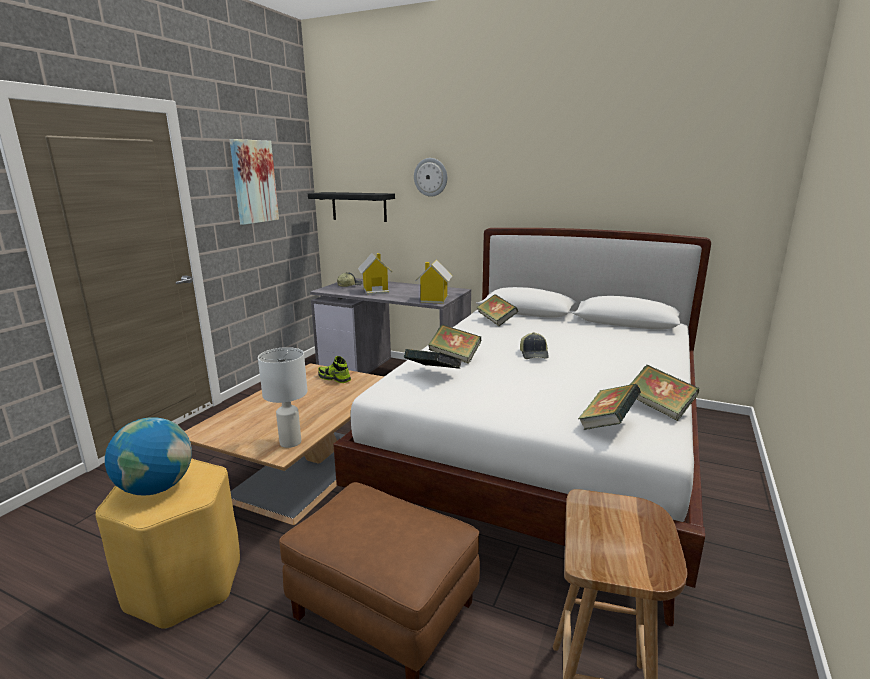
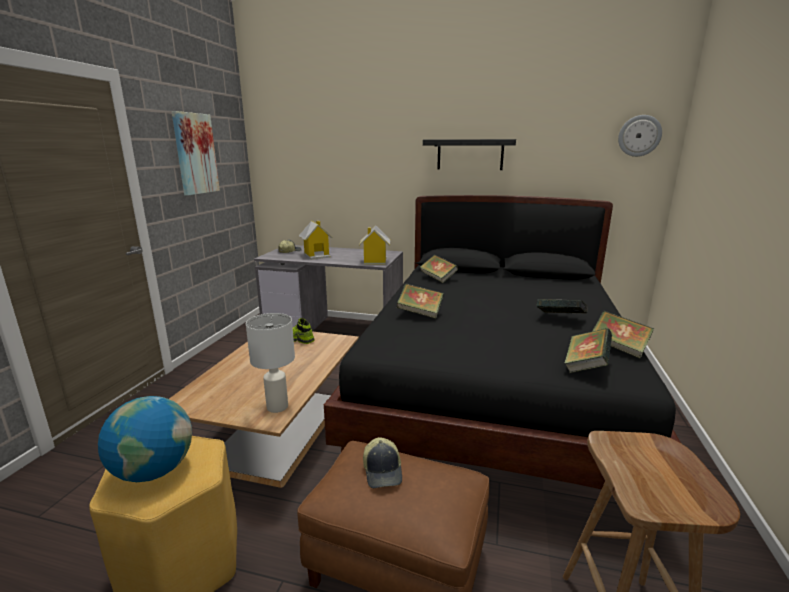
camera: 10 degrees left, 0 degrees up
black shelf [308,192,395,222] -> black shelf moved to [423,139,516,170]
white bed [333,228,711,626] -> black bed [324,195,681,489]
book [404,349,462,369] -> book moved to [537,299,587,314]
wall clock [414,158,447,197] -> wall clock moved to [618,115,662,157]
cap [520,332,549,359] -> cap moved to [363,437,402,488]

